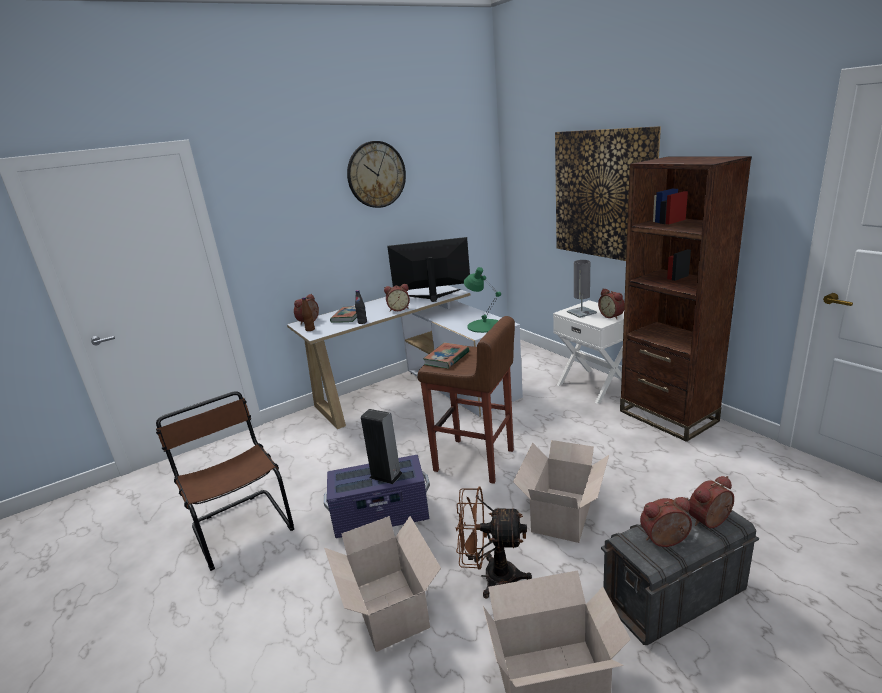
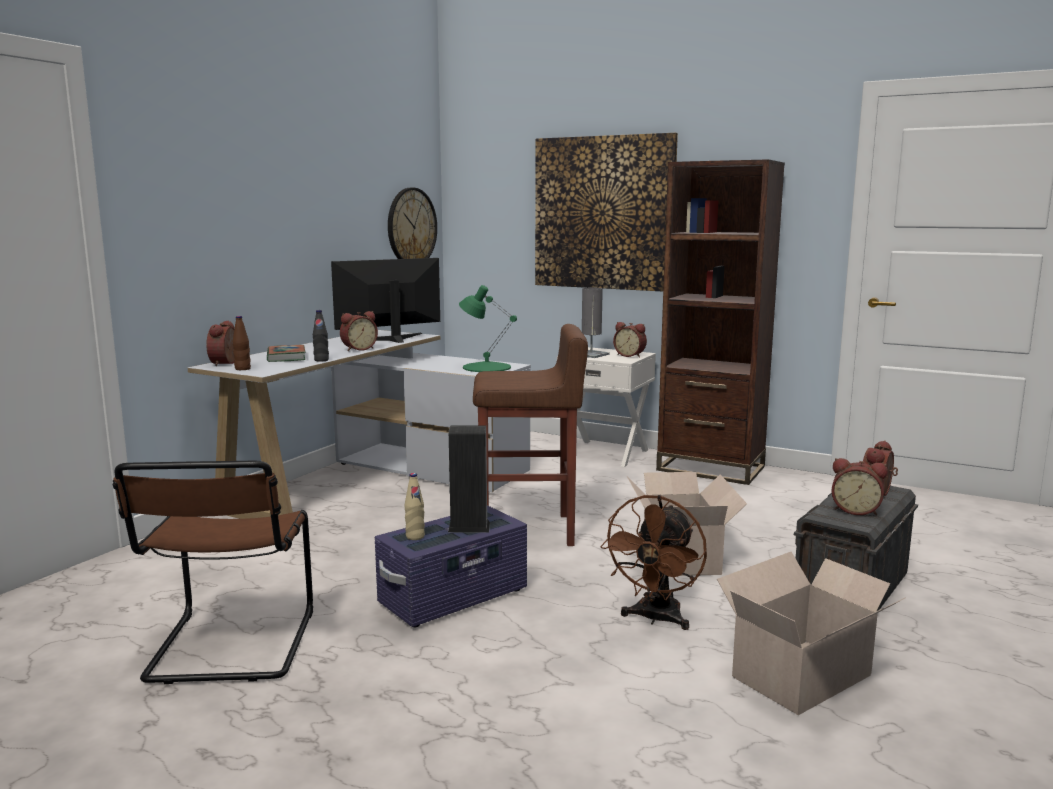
camera: 30 degrees left, 10 degrees down
brown chair [156,391,294,571] -> brown chair turned 120 degrees counterclockwise [113,461,313,684]
cardboard box [324,516,441,652] -> none
wall clock [347,141,406,208] -> wall clock moved to [388,188,437,259]
book [423,343,469,369] -> none
brown fan [456,486,532,599] -> brown fan turned 45 degrees counterclockwise [600,495,707,630]
alarm clock [640,497,692,547] -> alarm clock turned 120 degrees counterclockwise [832,458,888,516]
none -> beige bottle [405,473,425,540]

